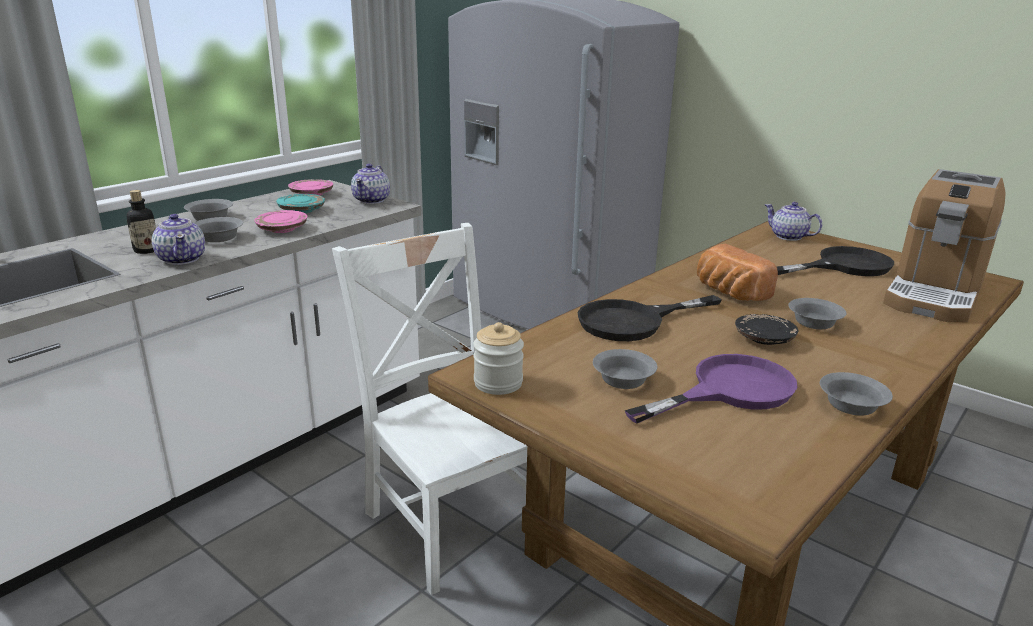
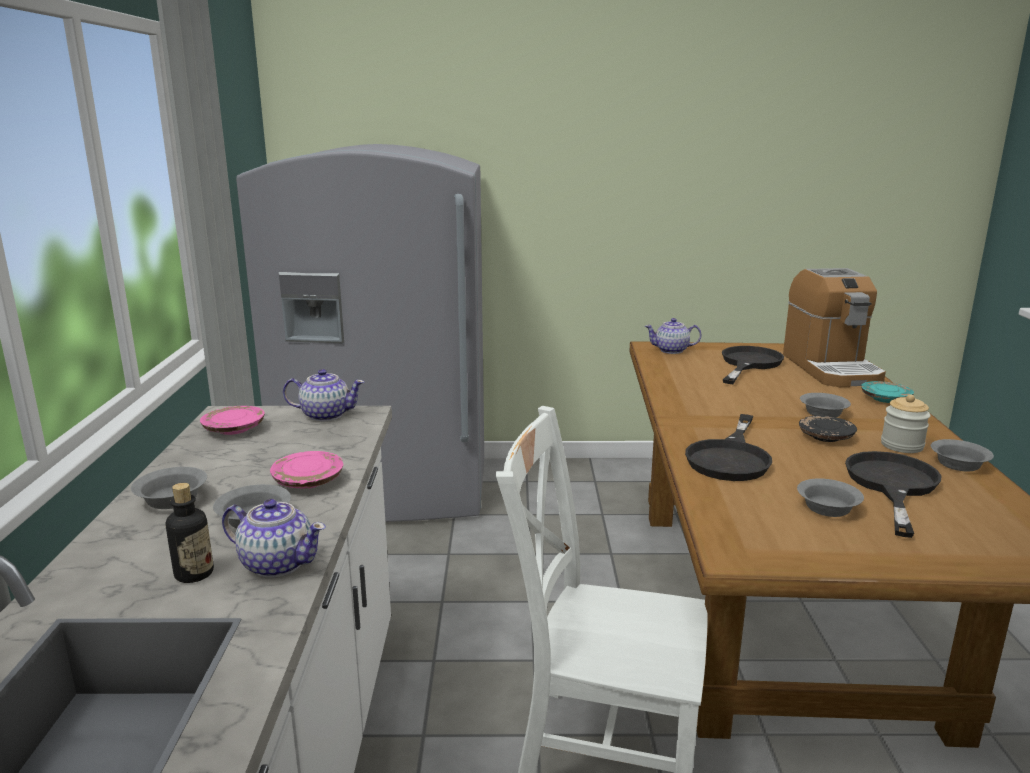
camera: 40 degrees left, 5 degrees down
turquoise plate [276,194,325,213] -> turquoise plate moved to [861,381,914,403]
teapot [351,163,390,204] -> teapot turned 60 degrees counterclockwise [283,369,365,422]
jar [473,322,524,395] -> jar moved to [881,394,931,453]
purple frying pan [625,354,798,424] -> black frying pan [845,451,941,538]
bread [697,244,778,301] -> none

